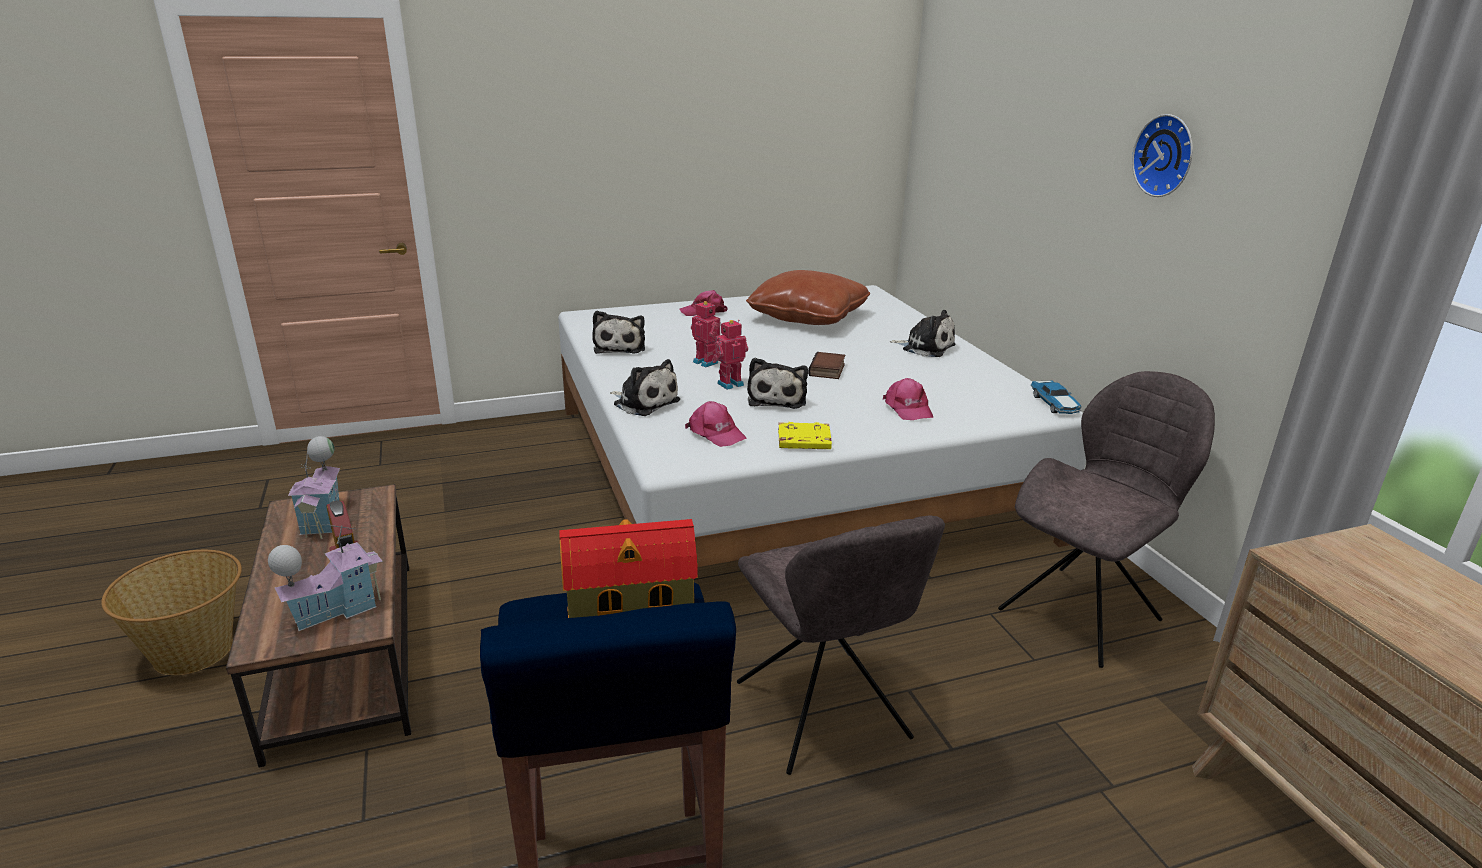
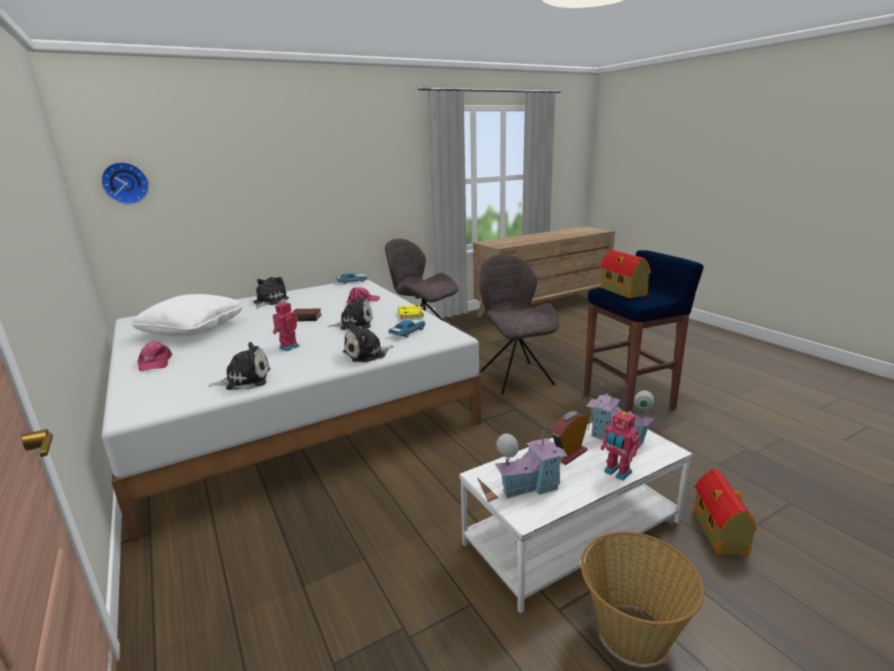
camera: 100 degrees left, 5 degrees down
brown coffee table [226,484,411,768] -> white coffee table [459,422,693,613]
plush toy [610,359,680,416] -> plush toy turned 150 degrees counterclockwise [343,320,394,363]
pink cap [685,401,747,447] -> toy car [388,319,426,337]
toy robot [712,320,748,390] -> toy robot moved to [600,410,640,481]
grey chair [737,515,945,775] -> grey chair turned 75 degrees counterclockwise [479,254,559,395]
brown pillow [746,270,870,325] -> white pillow [130,294,243,336]
wall clock [1132,114,1193,197] -> wall clock moved to [101,162,149,205]
none -> toy house [693,469,757,556]

